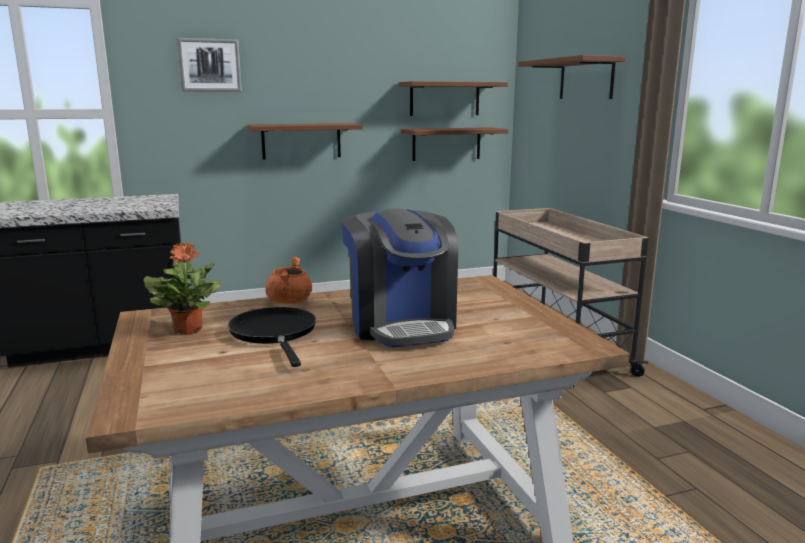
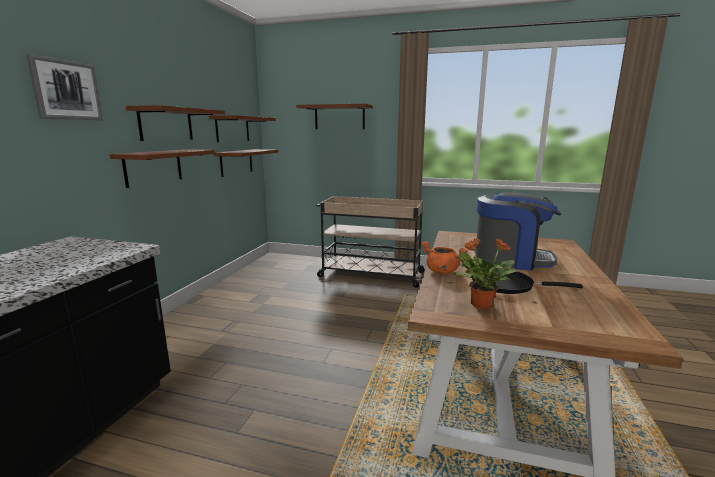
camera: 55 degrees left, 0 degrees up
none -> brown shelf [125,105,225,141]

